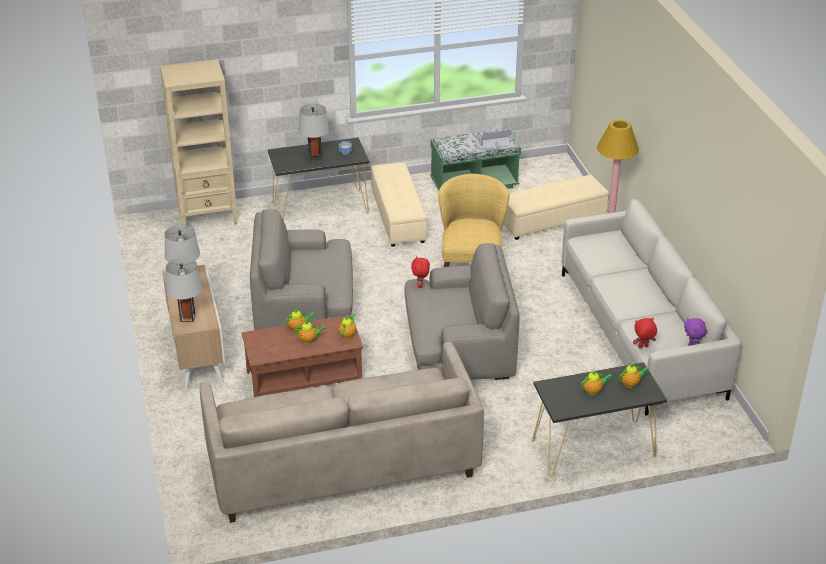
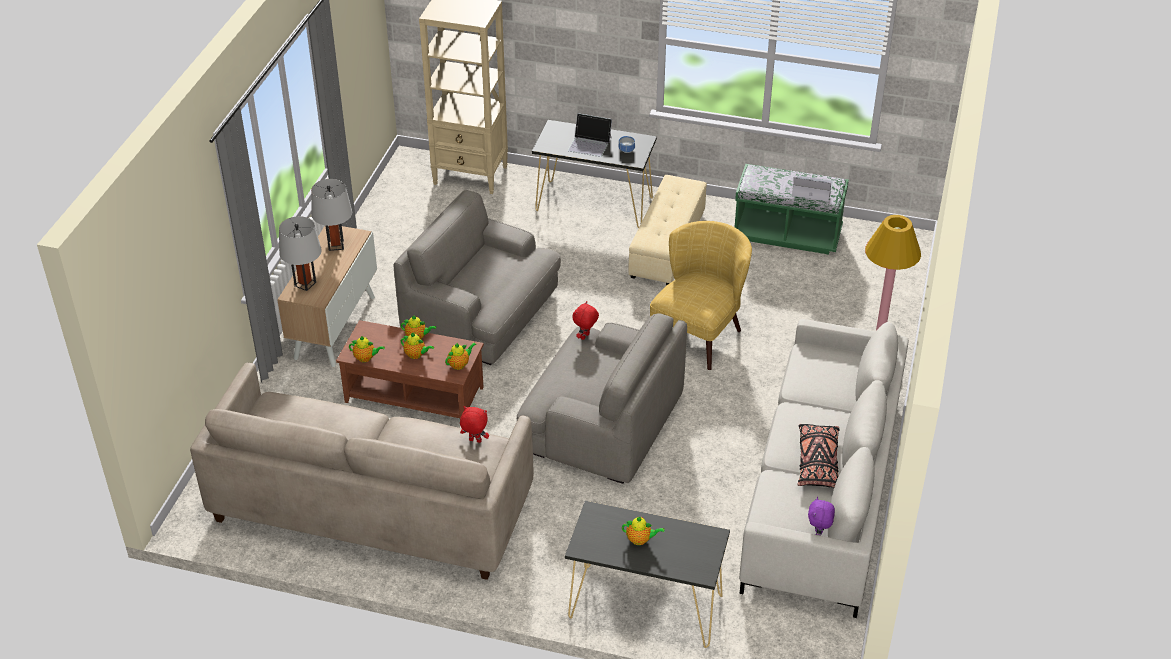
camera: 30 degrees right, 5 degrees up
grey table lamp [299,103,329,160] -> laptop [568,113,612,157]
beige ottoman [503,175,609,240] -> none
teapot [619,363,649,388] -> teapot moved to [349,336,385,362]
red plush toy [633,318,657,348] -> red plush toy moved to [460,406,489,443]
none -> black pillow [797,424,839,488]

